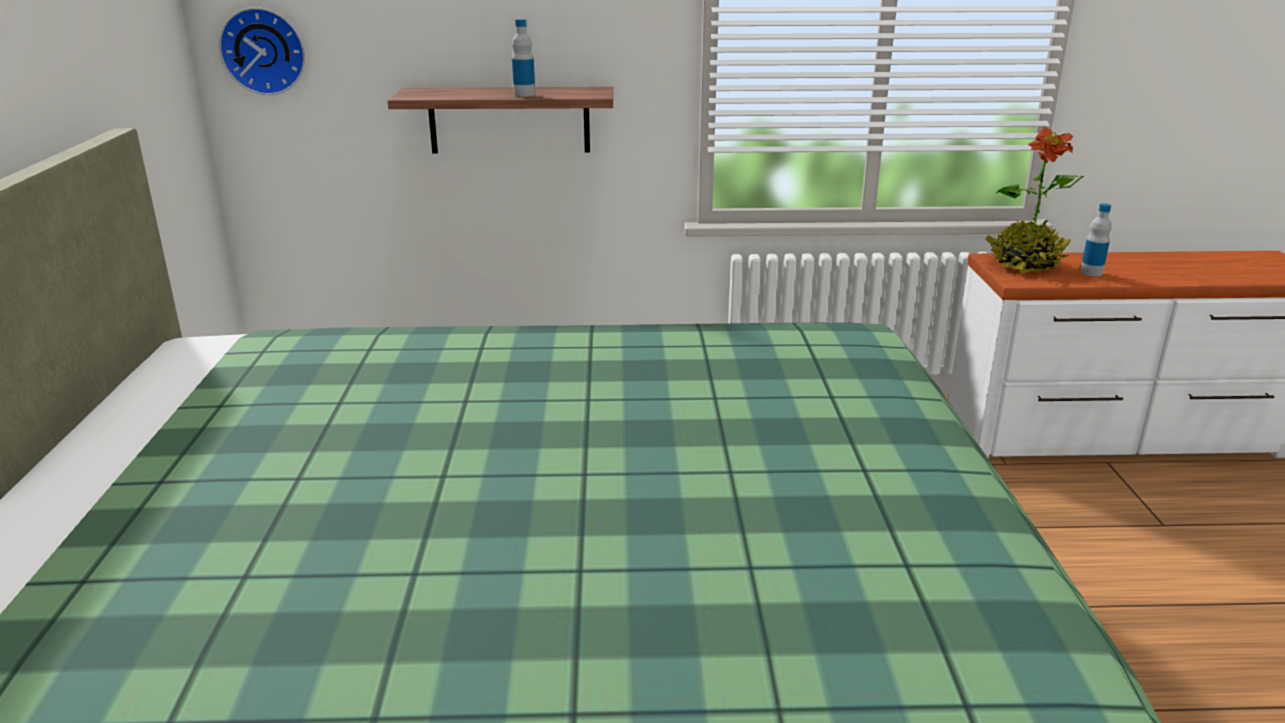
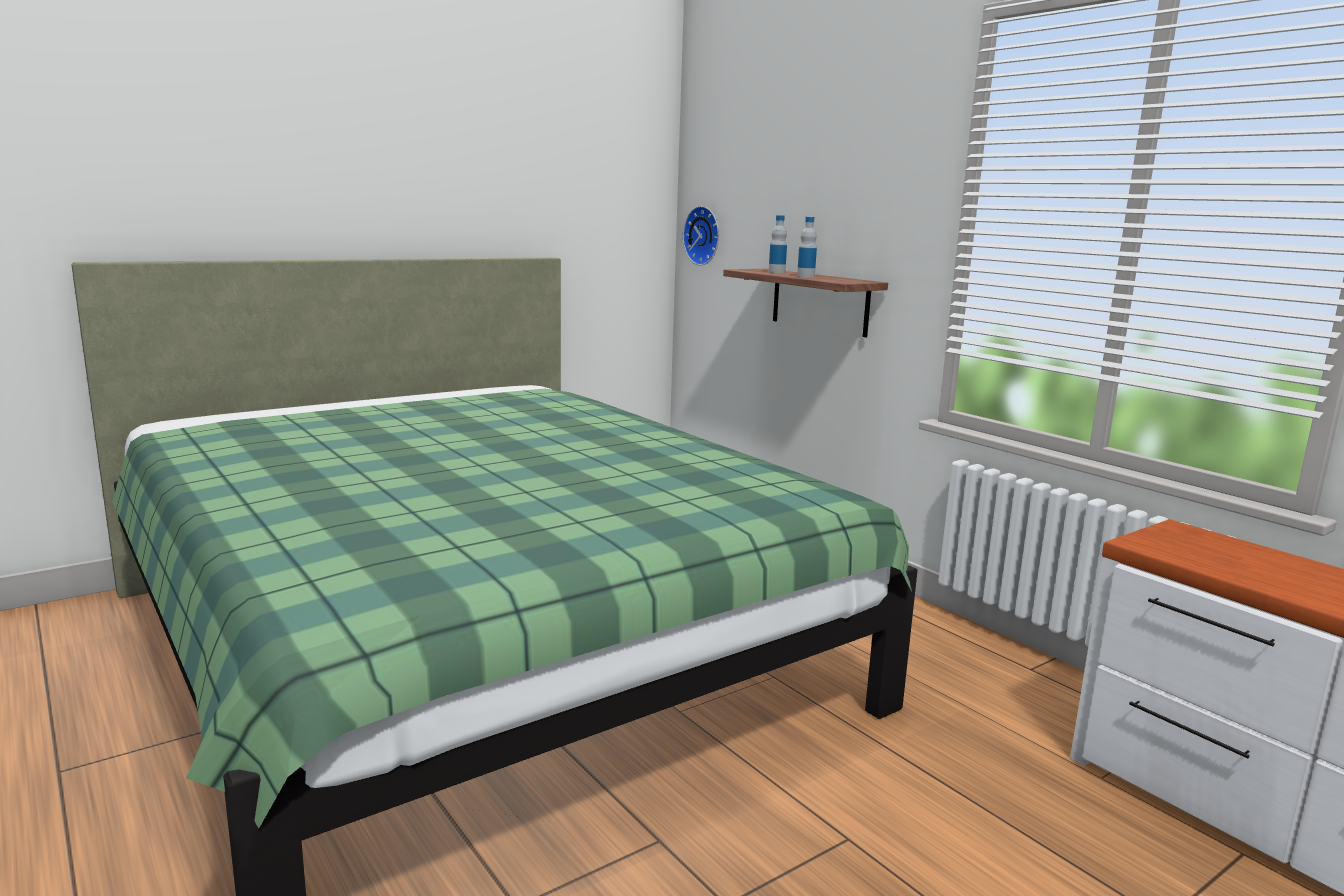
camera: 55 degrees right, 10 degrees down
potted plant [985,126,1084,274] -> none
bottle [1080,203,1111,276] -> bottle moved to [769,215,787,273]

